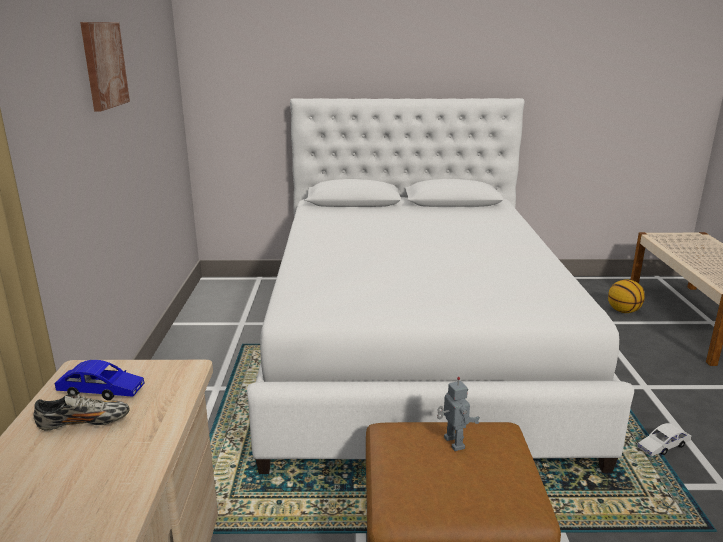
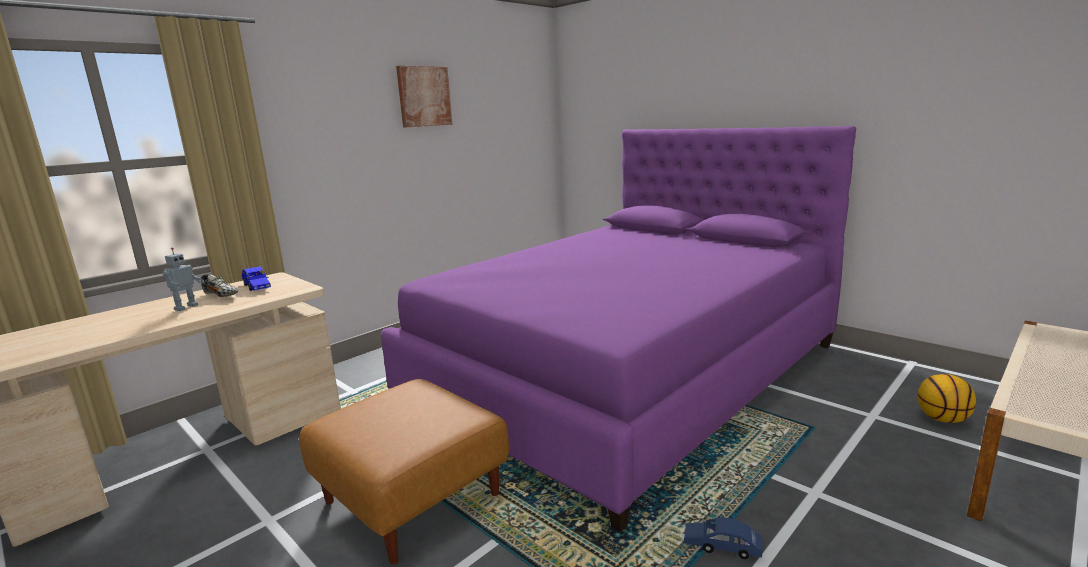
camera: 45 degrees right, 5 degrees down
white bed [247,98,634,474] -> purple bed [381,126,856,532]
toy robot [437,377,480,451] -> toy robot moved to [162,247,201,311]
white toy car [637,423,691,457] -> blue toy car [684,518,763,559]

